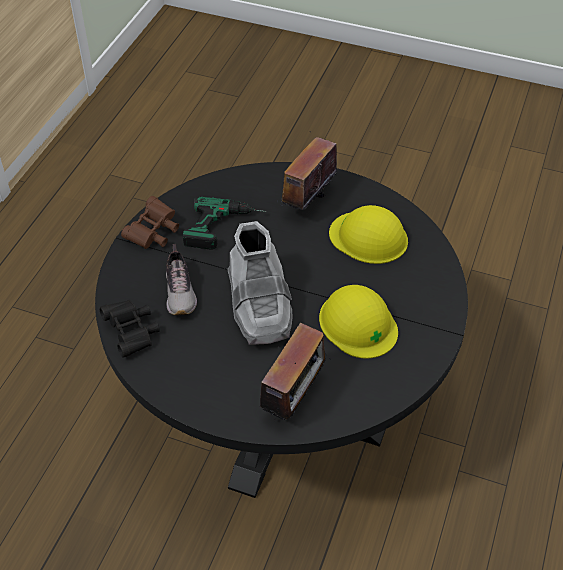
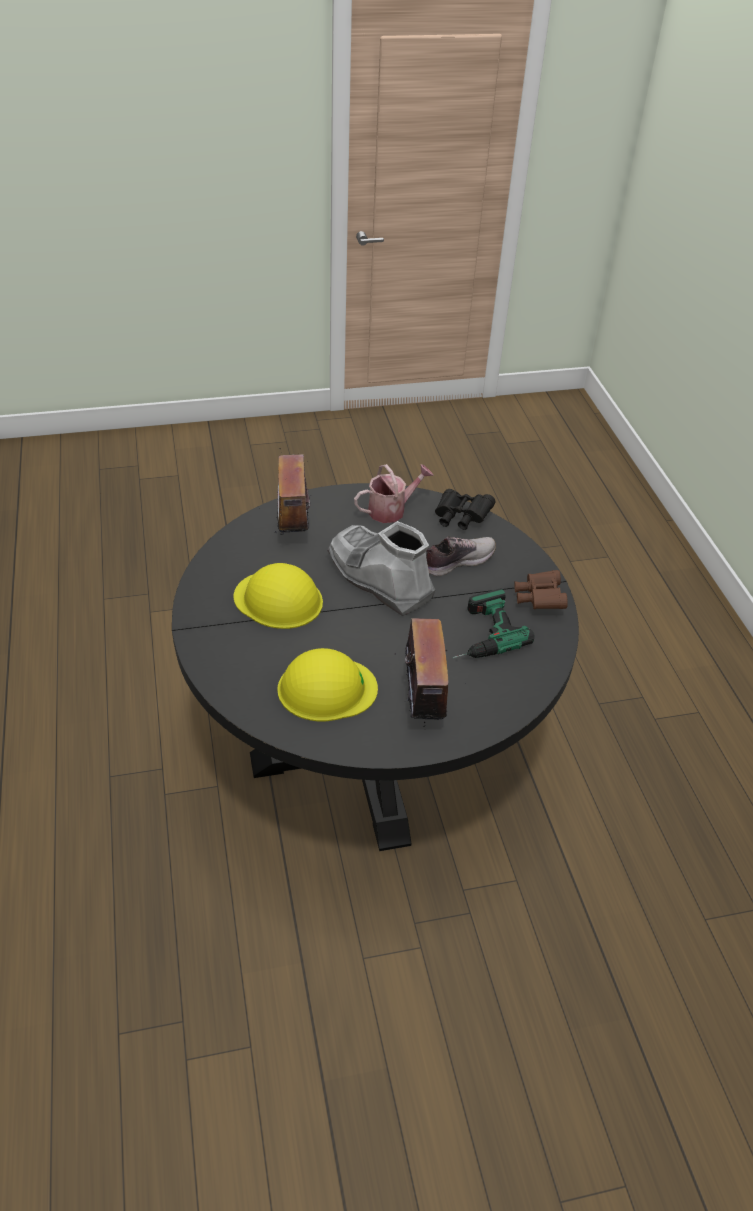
camera: 145 degrees right, 5 degrees down
shoe [166,244,197,315] -> shoe turned 105 degrees clockwise [426,536,496,576]
none -> watering can [354,464,434,523]

